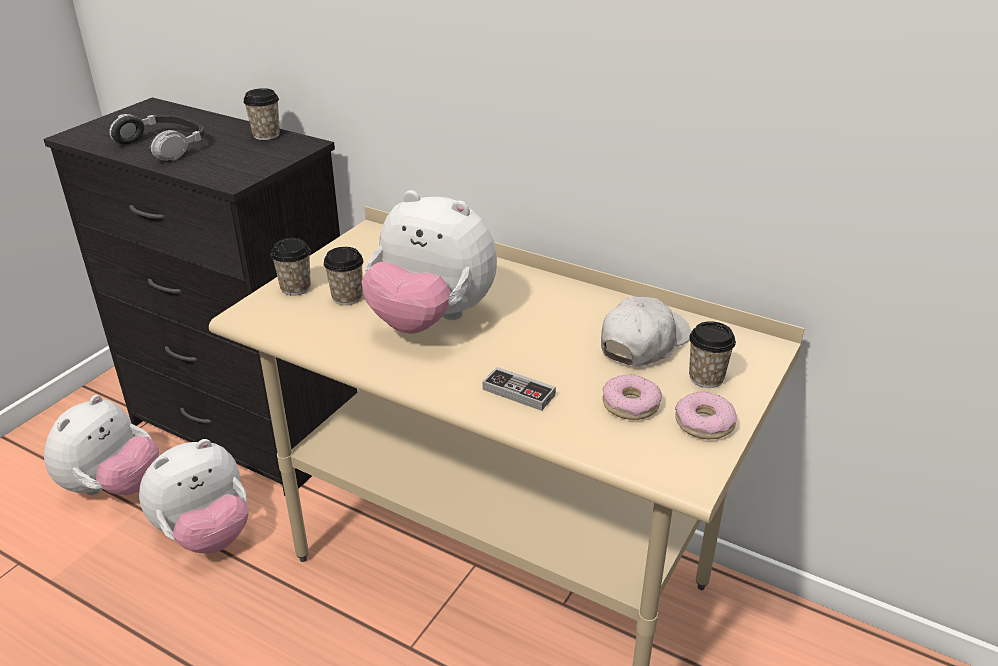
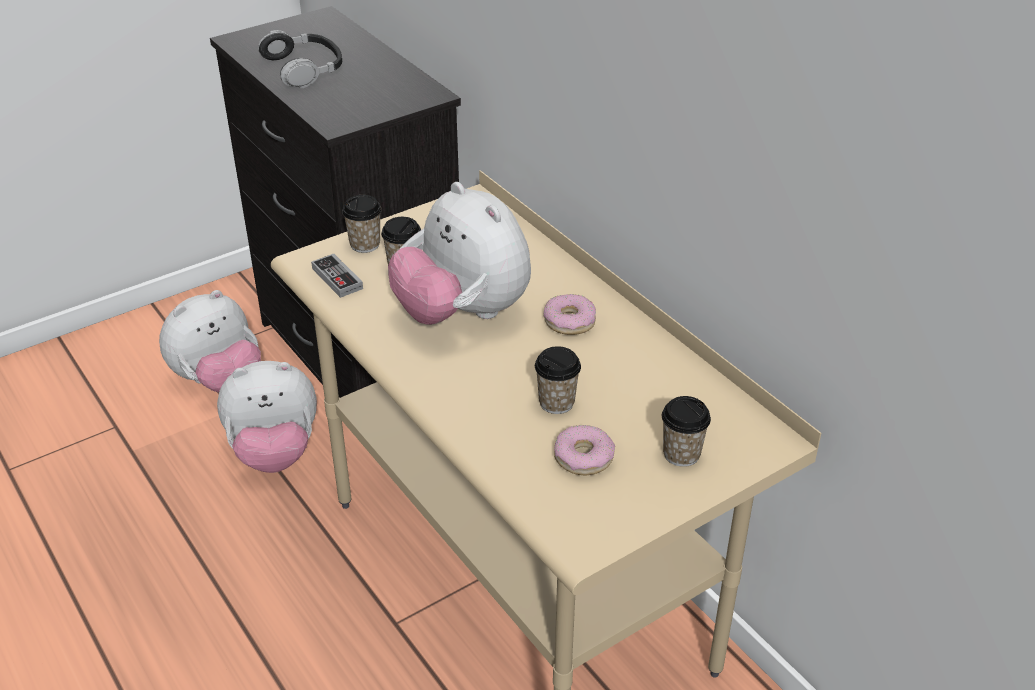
camera: 25 degrees right, 5 degrees up
cup [243,88,280,140] -> cup moved to [535,346,581,414]
game controller [483,367,556,411] -> game controller moved to [311,254,363,298]
white cap [601,297,692,366] -> none
donut [675,392,737,439] -> donut moved to [543,294,596,335]

